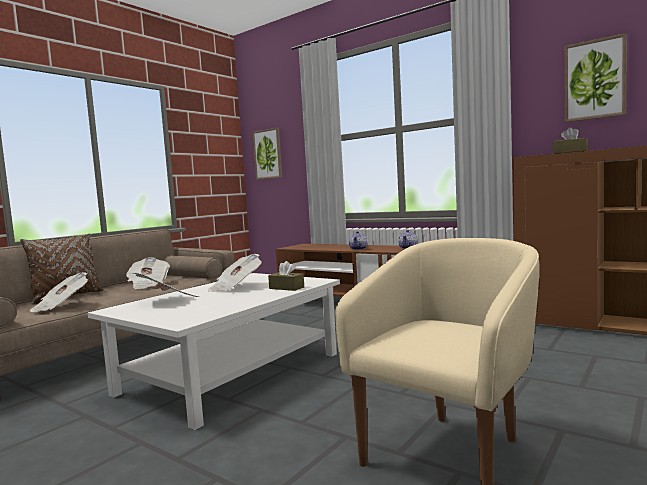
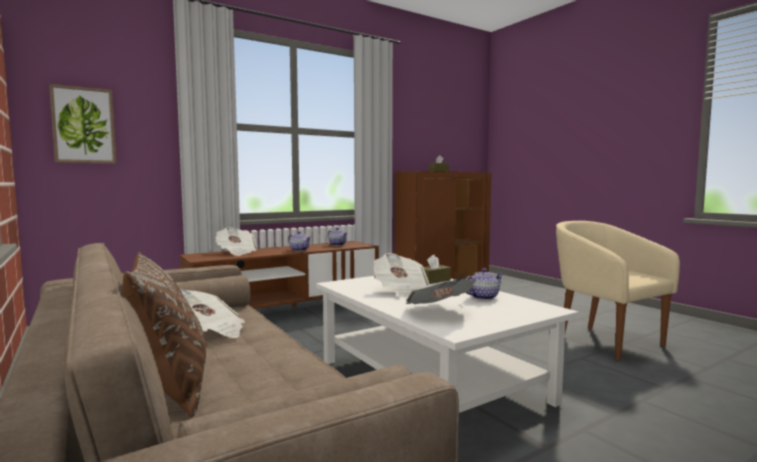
camera: 70 degrees left, 0 degrees up
newspaper [30,272,88,312] -> newspaper moved to [215,227,257,256]
picture [564,33,627,122] -> none
none -> teapot [466,268,503,300]

